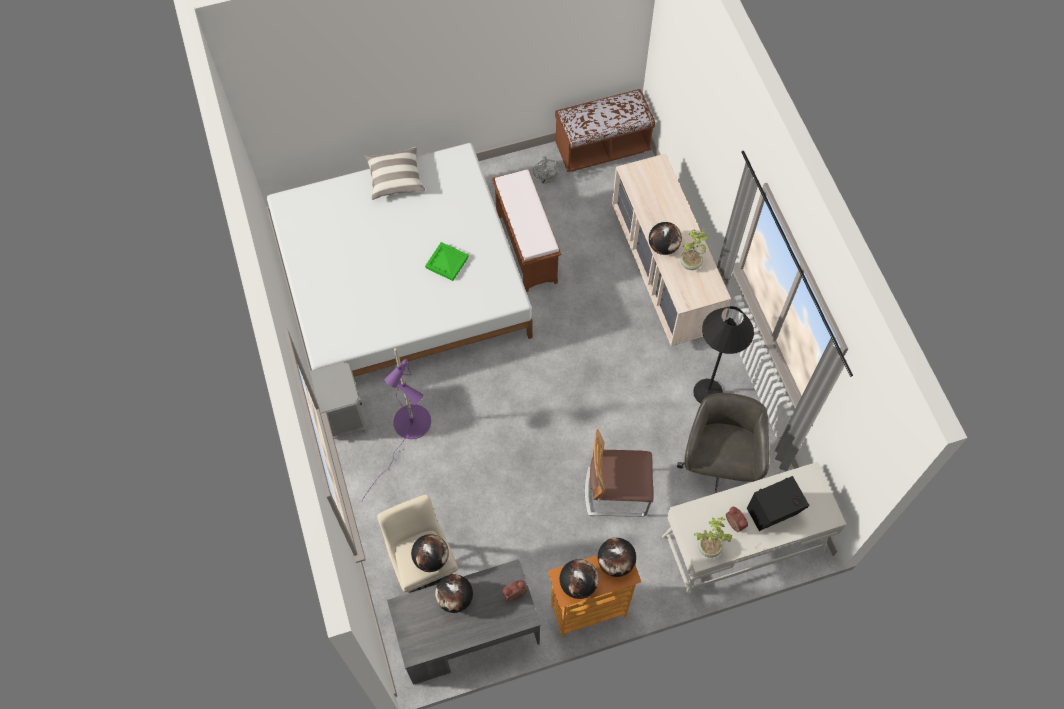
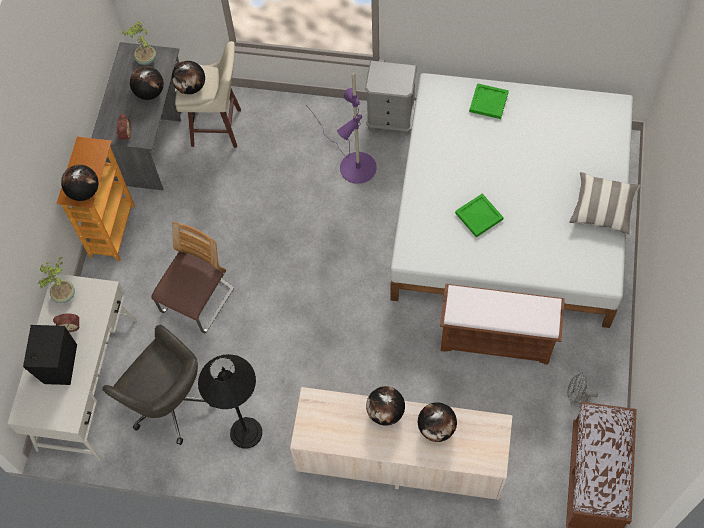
camera: 120 degrees right, 0 degrees up
globe [560,559,599,599] -> globe moved to [418,402,457,442]
potted plant [680,227,709,270] -> potted plant moved to [122,21,156,65]
none -> green tray [469,83,509,119]

